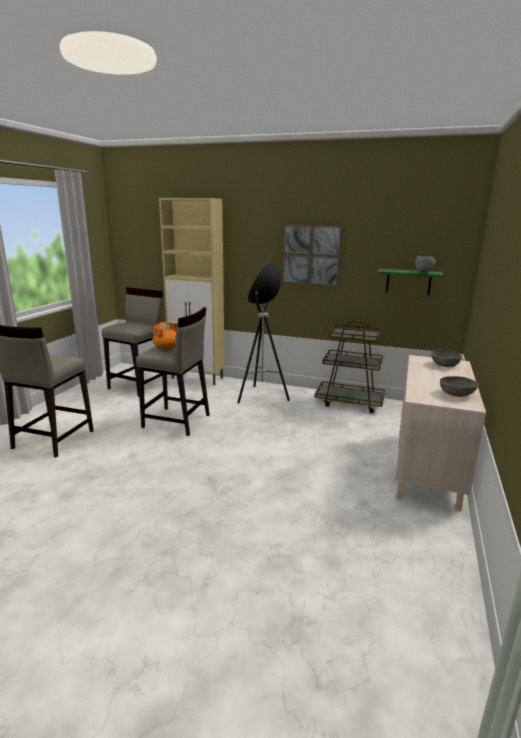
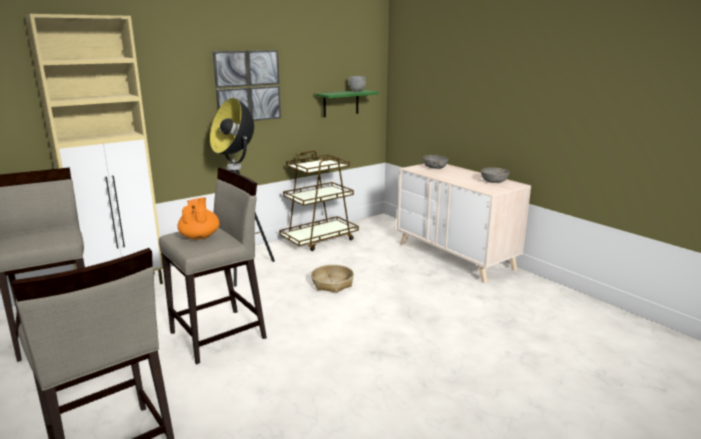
camera: 55 degrees left, 0 degrees up
none -> basket [311,265,354,293]

